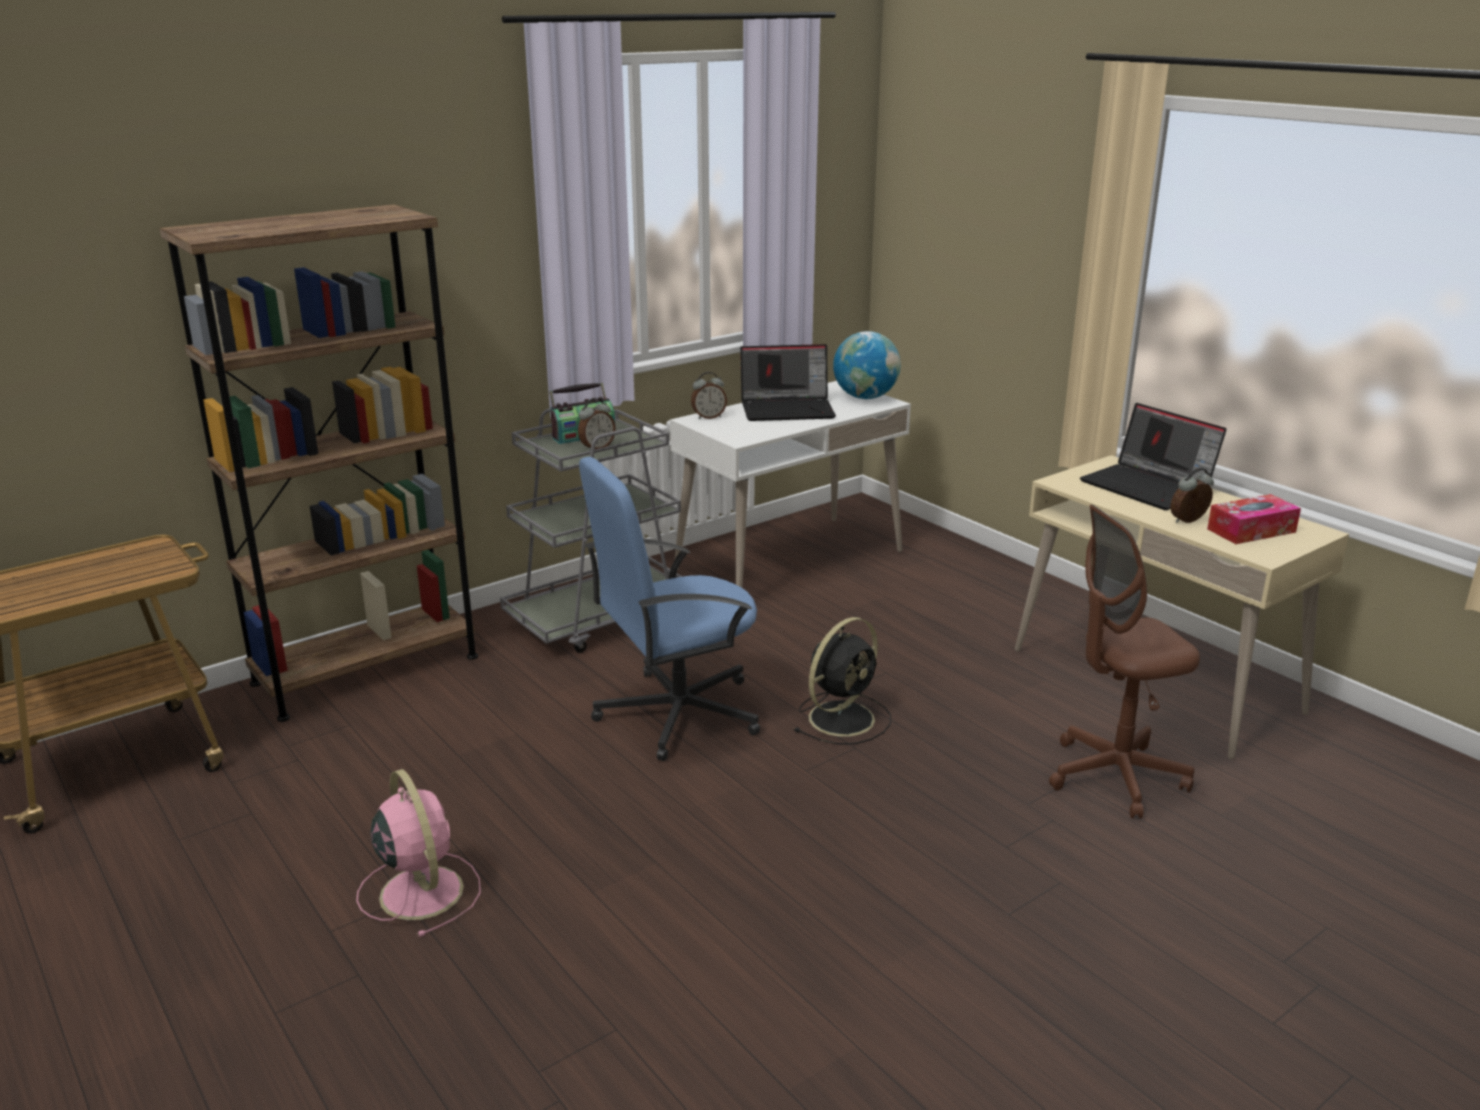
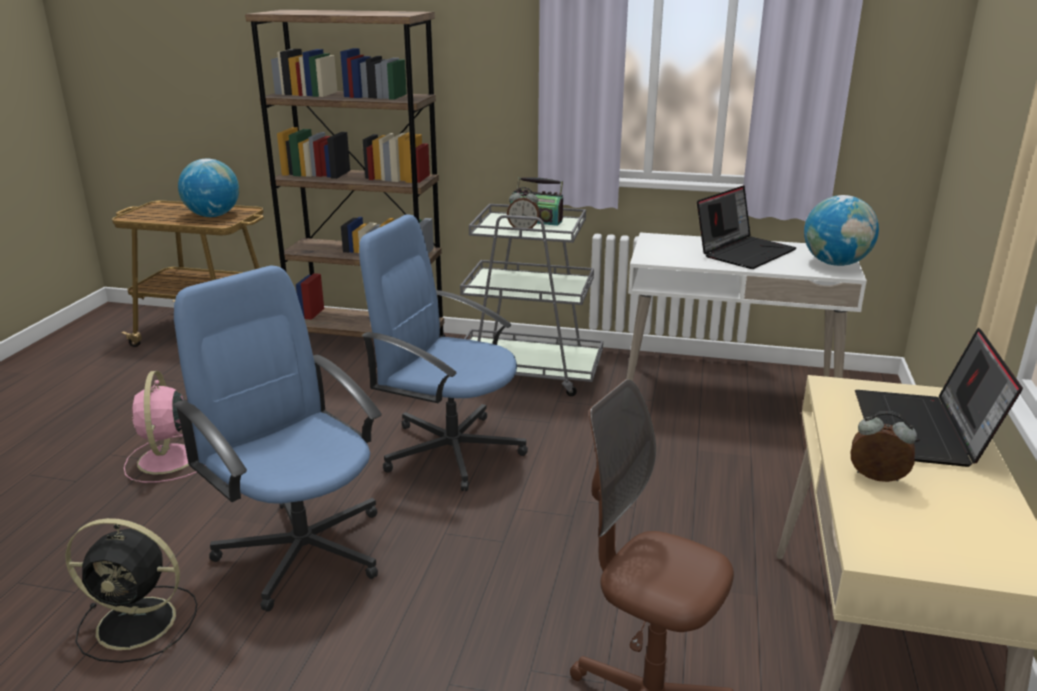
camera: 50 degrees right, 0 degrees up
pink fan [356,769,481,937] -> pink fan turned 150 degrees clockwise [124,371,197,483]
alarm clock [691,372,727,419] -> none
laptop [740,344,836,421] -> laptop turned 90 degrees counterclockwise [697,185,796,269]
black fan [794,617,891,745] -> black fan moved to [65,518,197,663]
tissue box [1207,494,1301,544] -> none
none -> blue office chair [173,266,382,612]
none -> globe [178,159,239,217]

